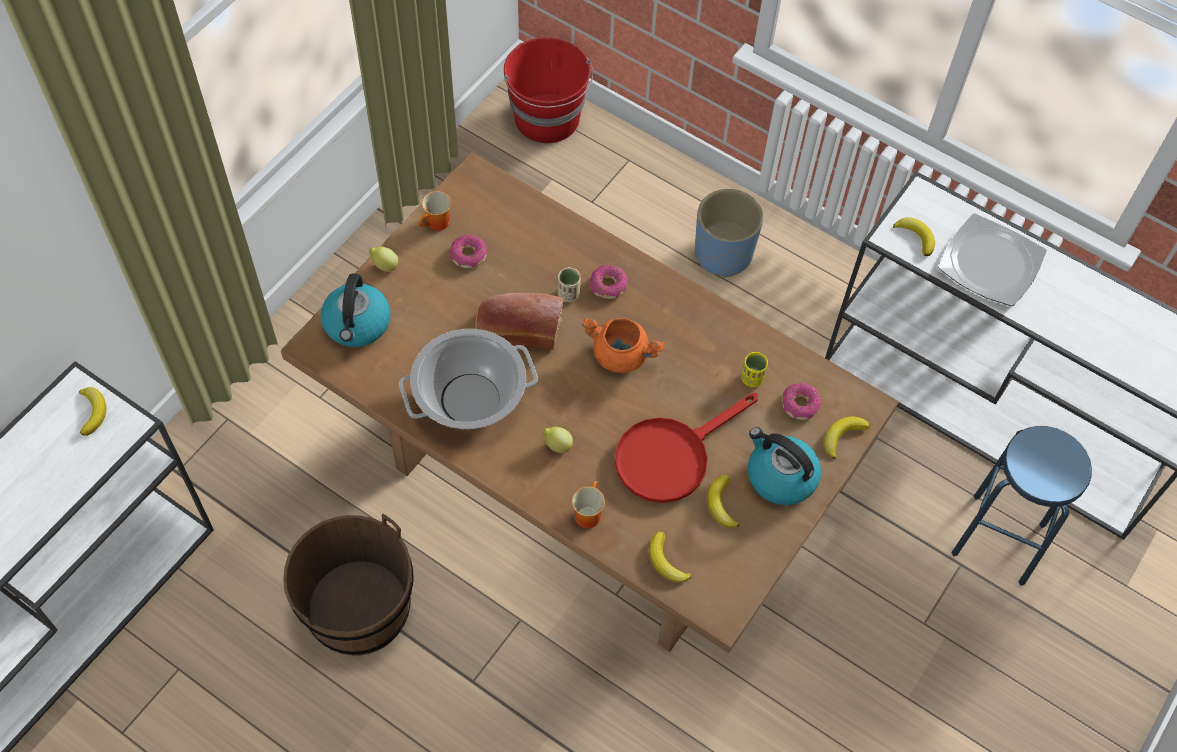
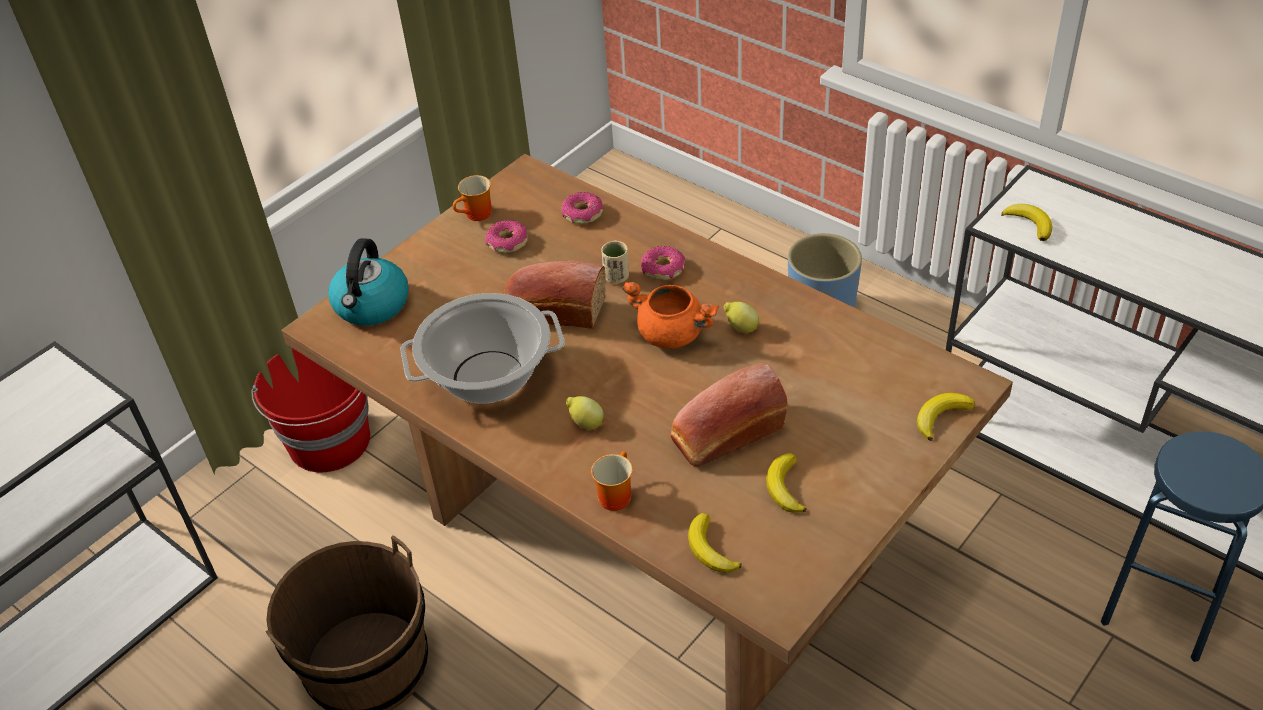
camera: 10 degrees right, 15 degrees down
banana [78,387,107,436] -> none
lemon [369,247,398,272] -> lemon moved to [724,302,759,333]
red bucket [504,37,593,143] -> red bucket moved to [252,348,370,472]
red frying pan [615,393,758,503] -> bread [671,363,788,467]
yellow cup [741,352,768,387] -> none
kettle [748,427,821,505] -> none
donut [782,383,821,420] -> donut moved to [562,192,603,224]
plate [938,214,1047,306] -> none

